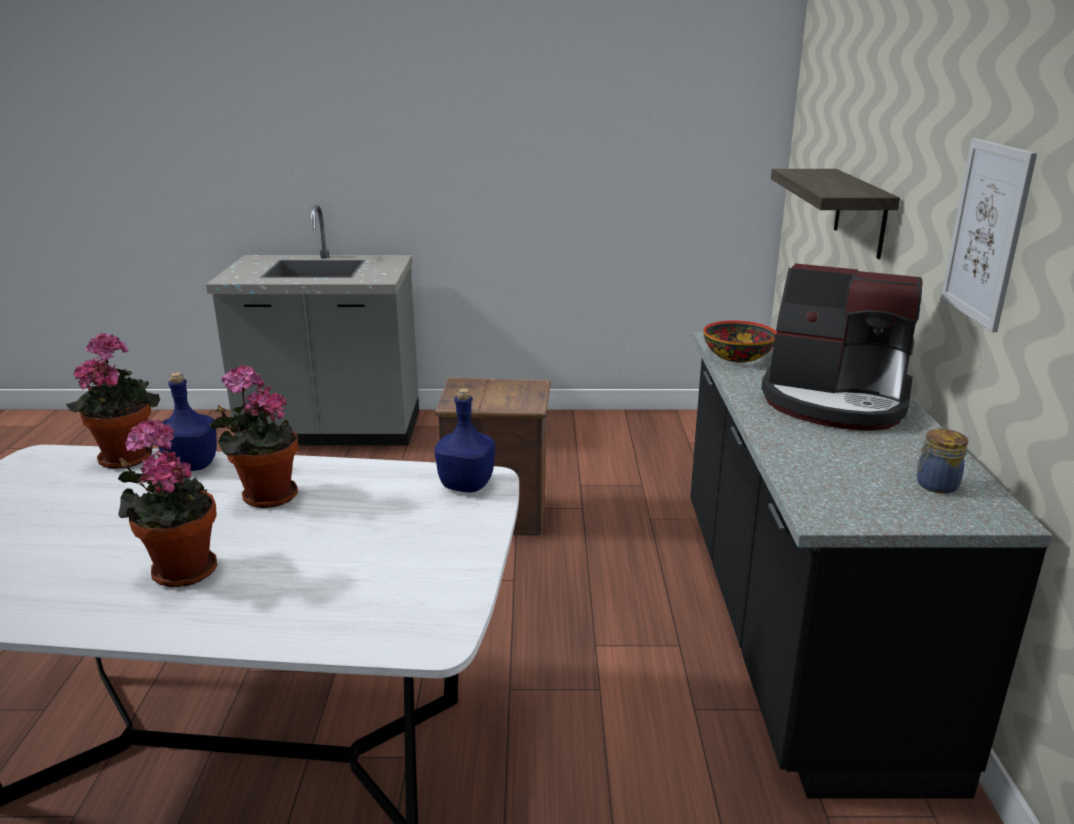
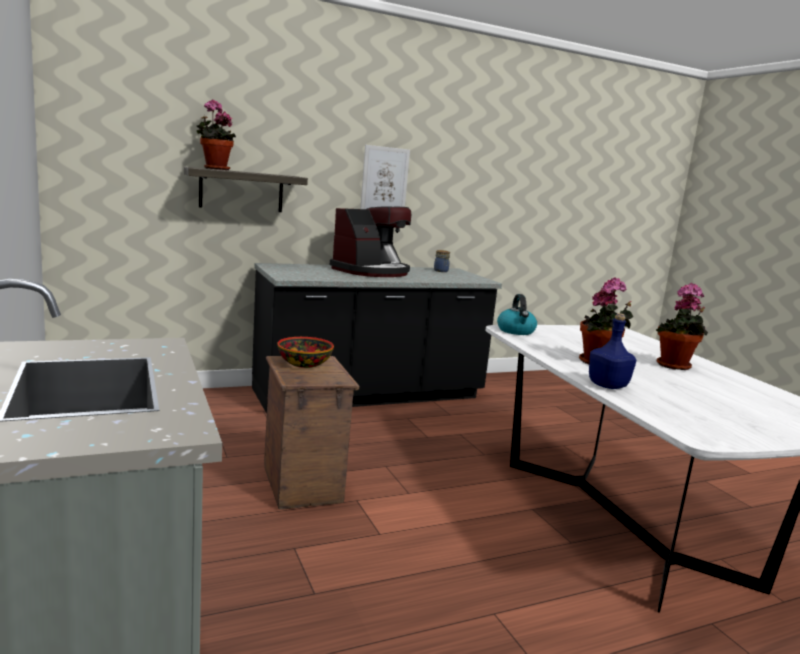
camera: 115 degrees left, 10 degrees down
potted plant [66,332,160,469] -> potted plant moved to [197,100,236,170]
blue bottle [435,388,495,492] -> kettle [497,294,537,335]
bowl [703,320,777,363] -> bowl moved to [277,337,334,368]
coffee machine [761,263,923,431] -> coffee machine turned 45 degrees clockwise [330,207,411,277]

